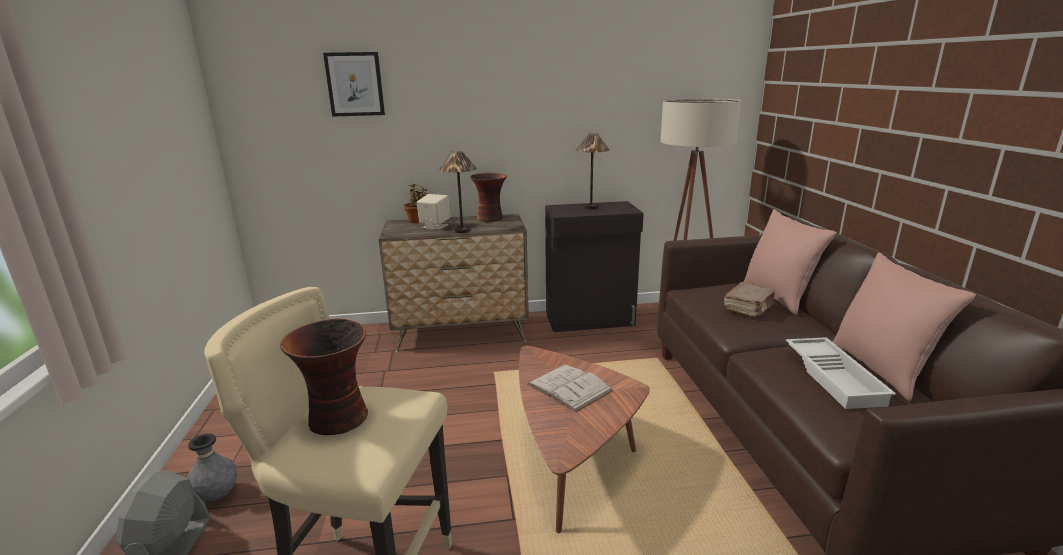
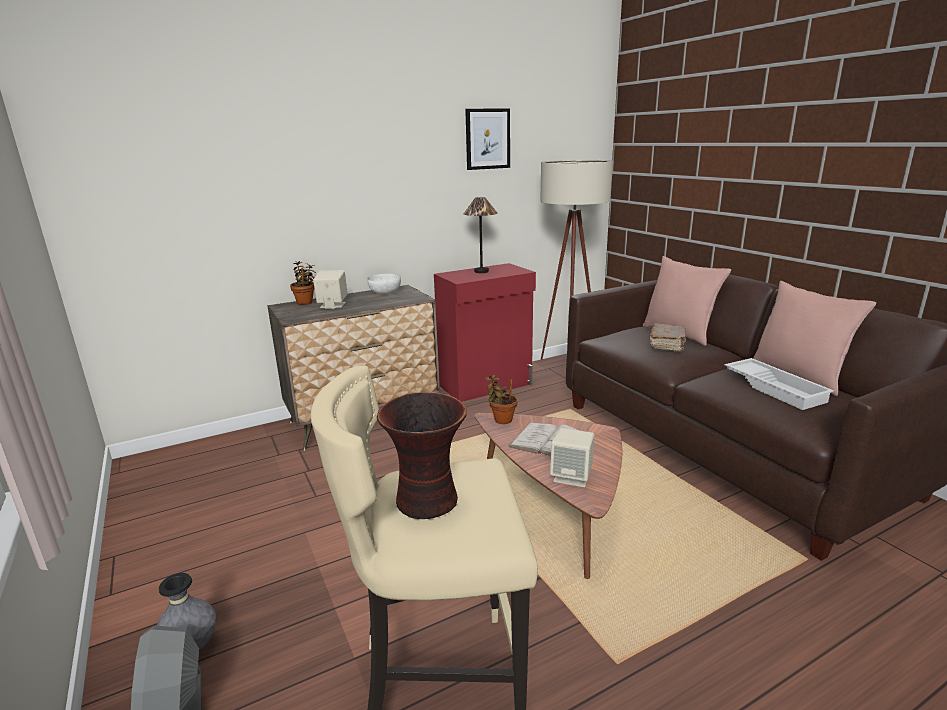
camera: 20 degrees left, 0 degrees up
picture [323,52,385,117] -> picture moved to [465,109,510,170]
table lamp [439,151,477,233] -> none
vase [470,173,507,222] -> white bowl [367,274,401,294]
black cabinet [545,201,644,332] -> red cabinet [434,263,536,402]
none -> potted plant [485,375,518,424]
none -> beige speaker [550,428,594,487]

